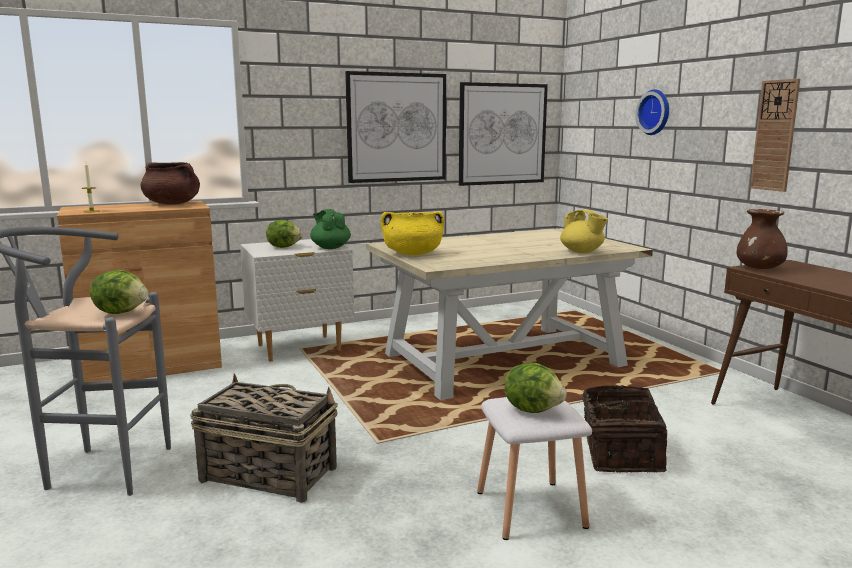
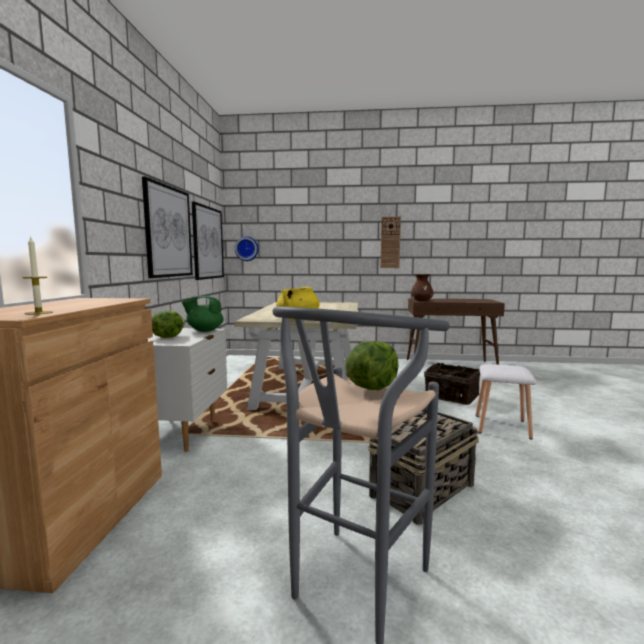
camera: 60 degrees left, 5 degrees down
brown cooking pot [141,162,200,205] -> none
lettuce [505,363,567,413] -> none
yellow teapot [560,210,608,253] -> none
wall clock [635,89,669,135] -> wall clock moved to [235,236,258,261]

